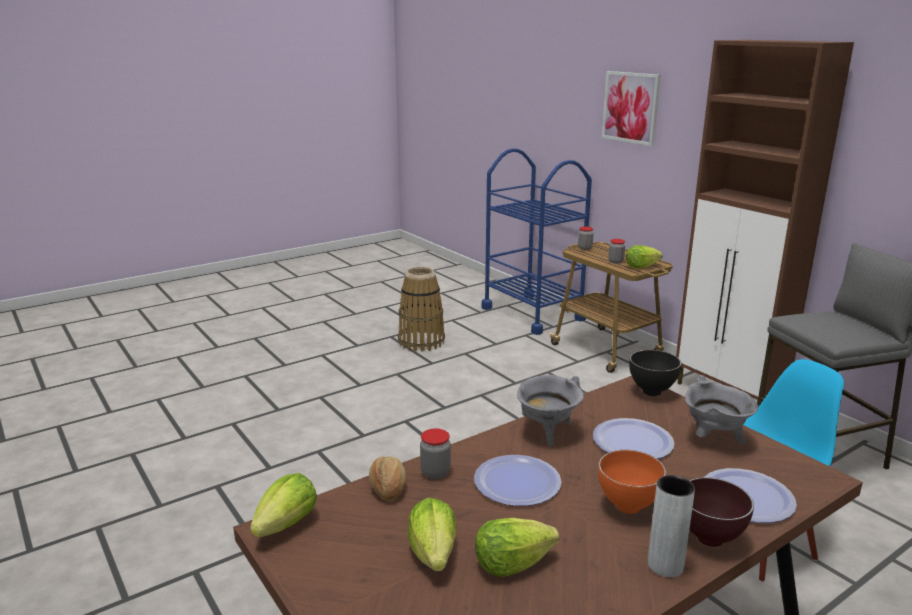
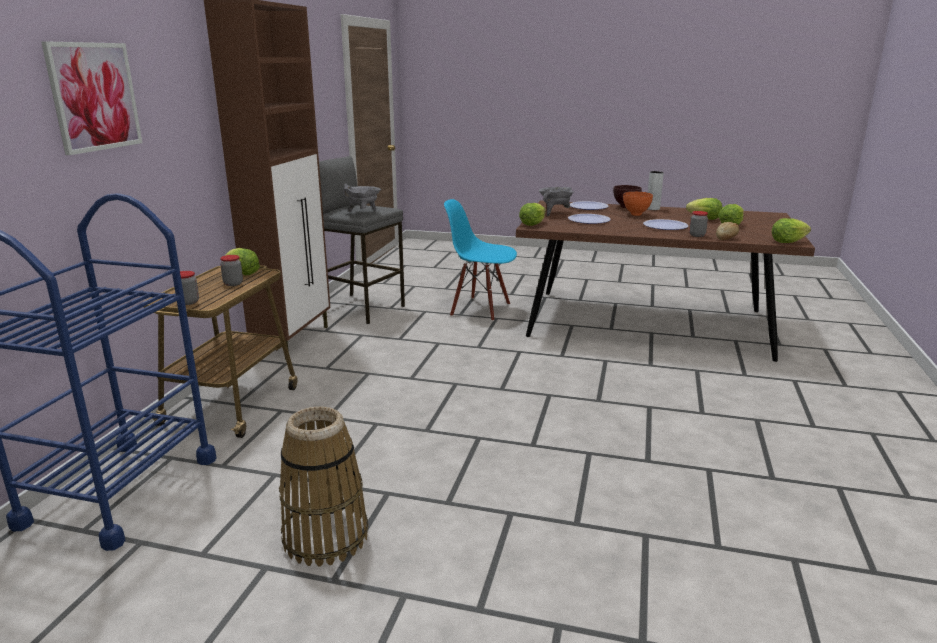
camera: 130 degrees left, 0 degrees up
grey cooking pot [517,375,584,447] -> grey cooking pot moved to [343,184,381,212]
black bowl [629,350,681,396] -> lettuce [519,203,546,226]

